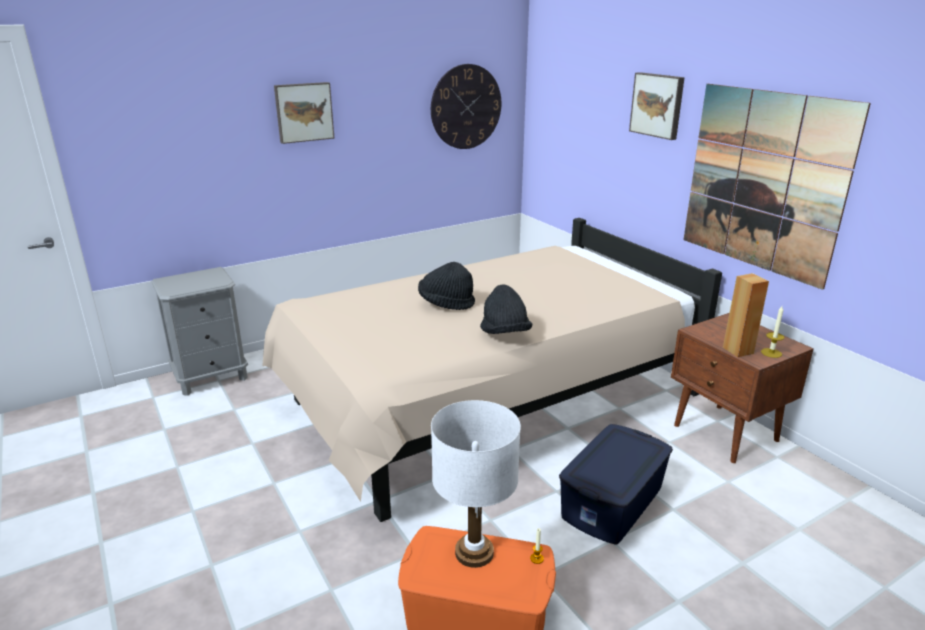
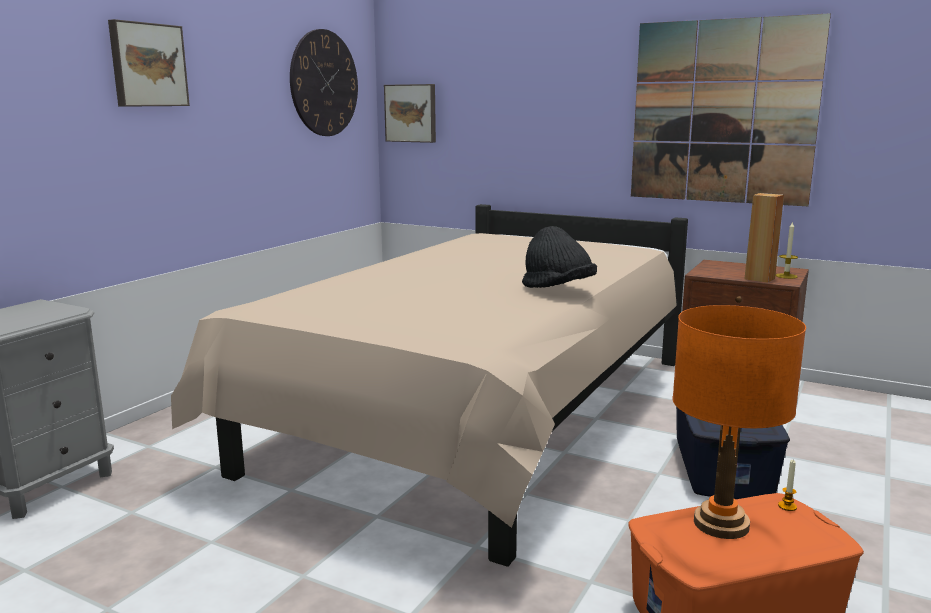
camera: 30 degrees left, 10 degrees down
black hat [418,262,475,310] -> none
white table lamp [431,400,521,568] -> orange table lamp [672,305,806,539]
picture [629,72,685,140] -> picture moved to [384,84,436,143]

